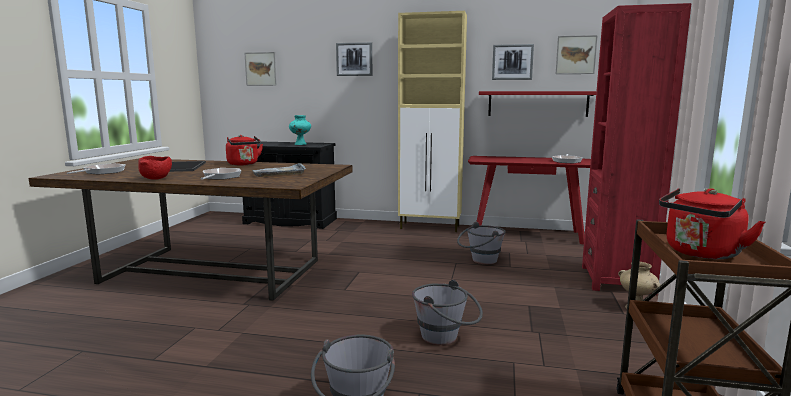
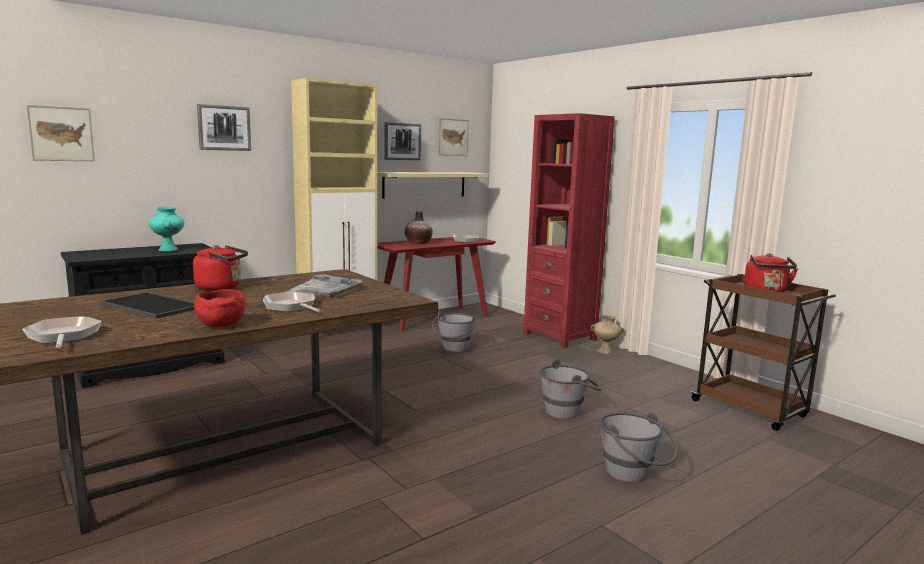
camera: 50 degrees left, 0 degrees up
red shelf [479,91,596,117] -> beige shelf [377,172,489,199]
none -> vase [405,211,433,244]

